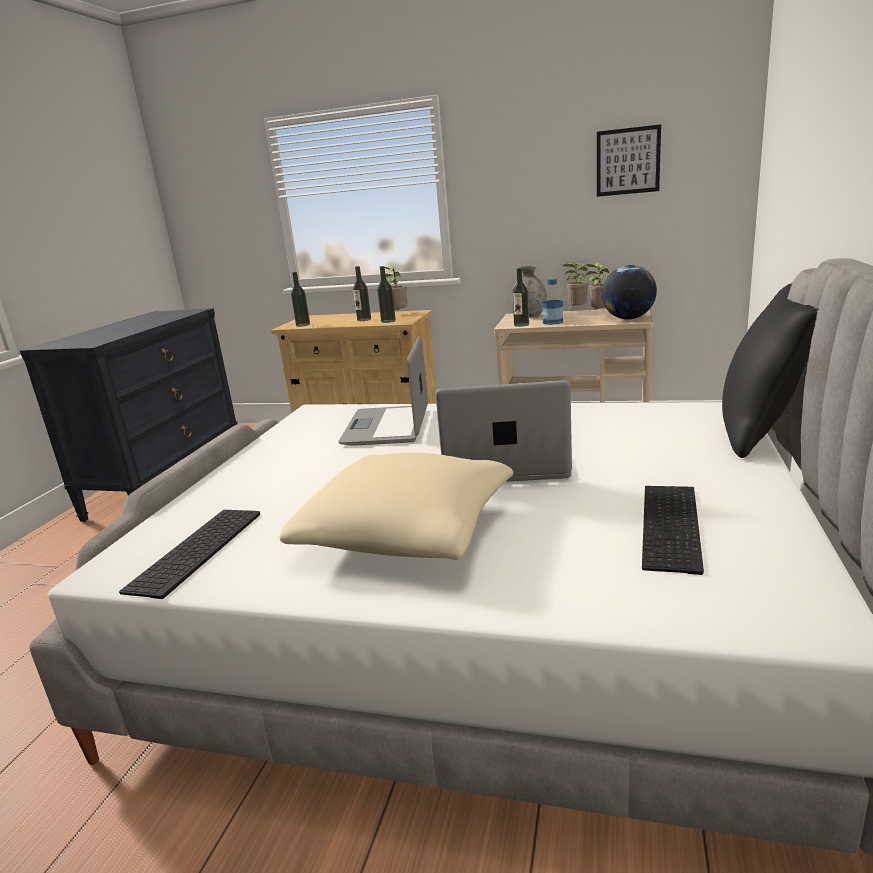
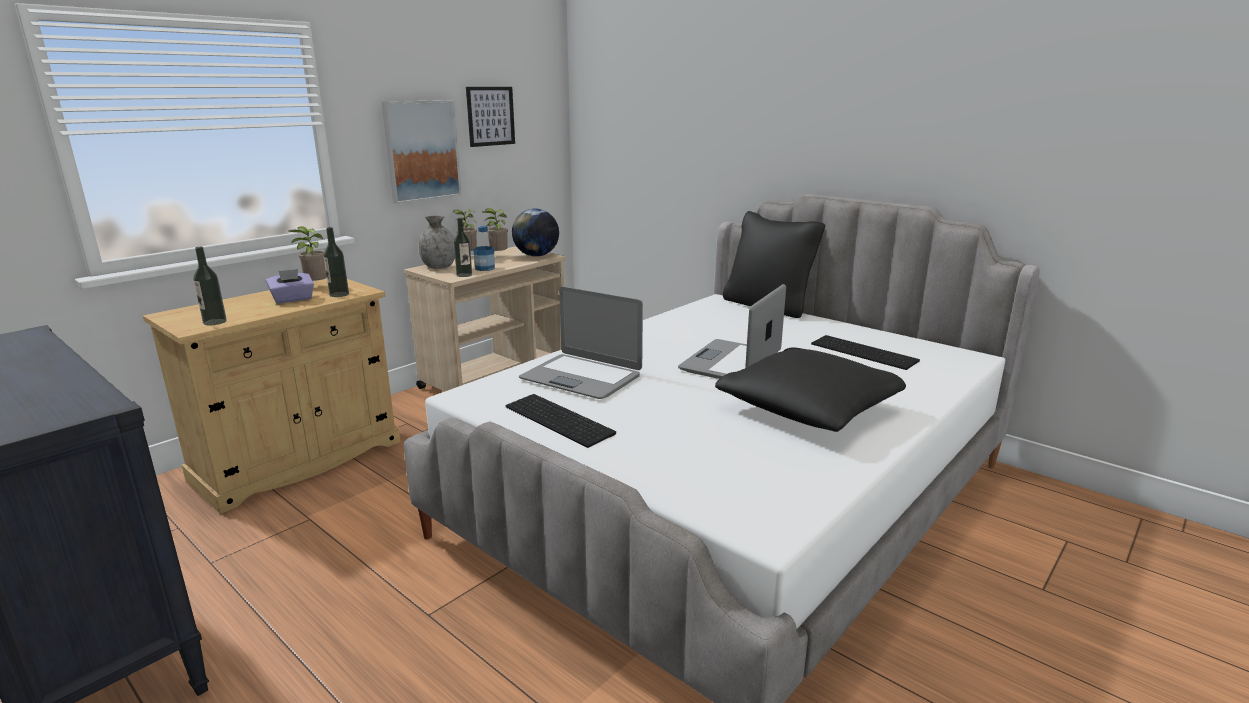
camera: 65 degrees left, 0 degrees up
keyboard [119,510,260,599] -> keyboard moved to [506,394,616,448]
beige pillow [280,453,513,560] -> black pillow [715,347,906,432]
bottle [353,266,371,321] -> purple tissue box [266,269,314,304]
none -> picture [382,100,462,204]

